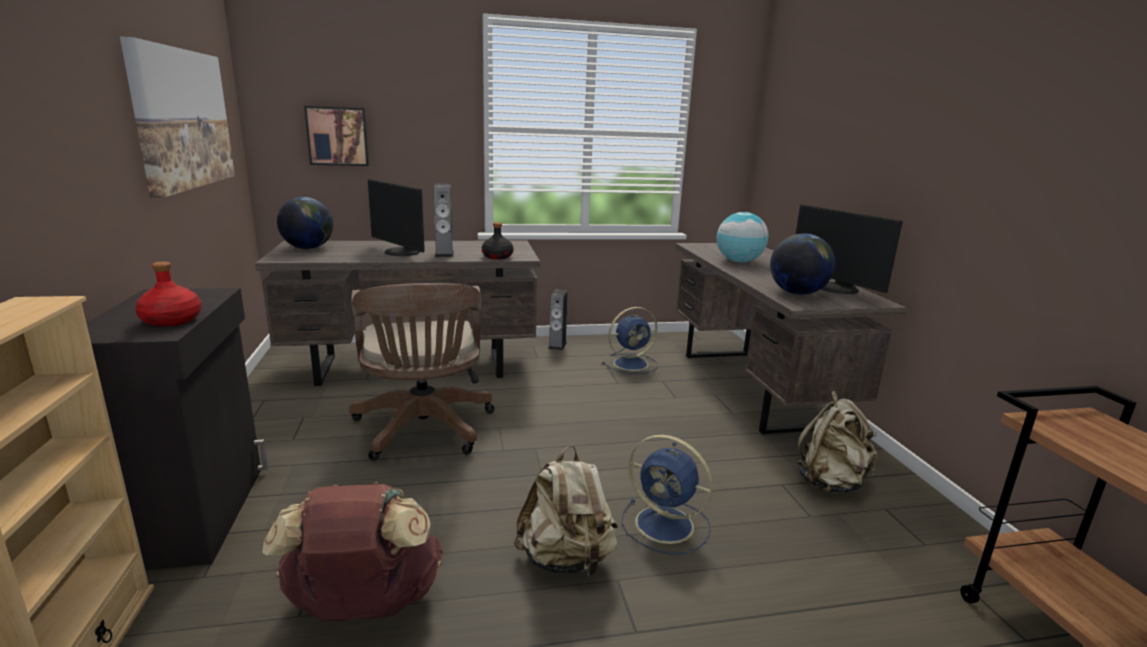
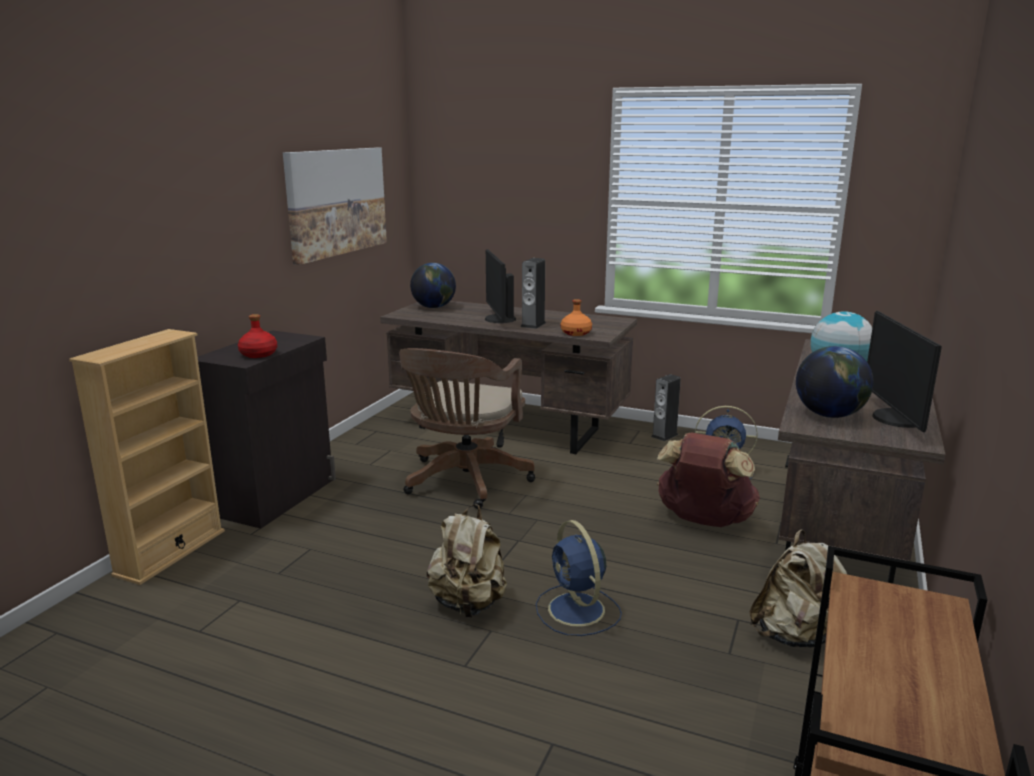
camera: 35 degrees right, 0 degrees up
brown backpack [262,482,443,621] -> brown backpack moved to [657,432,760,527]
picture [304,106,369,166] -> none
black bottle [482,222,514,259] -> orange bottle [561,299,592,336]

